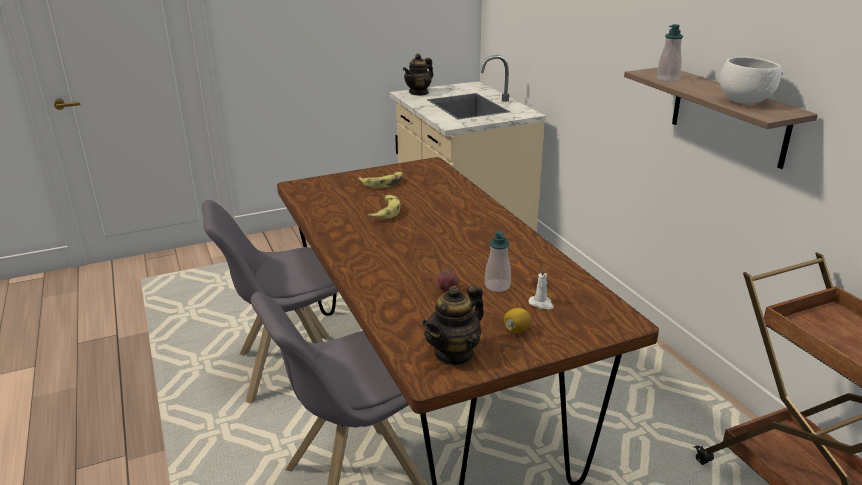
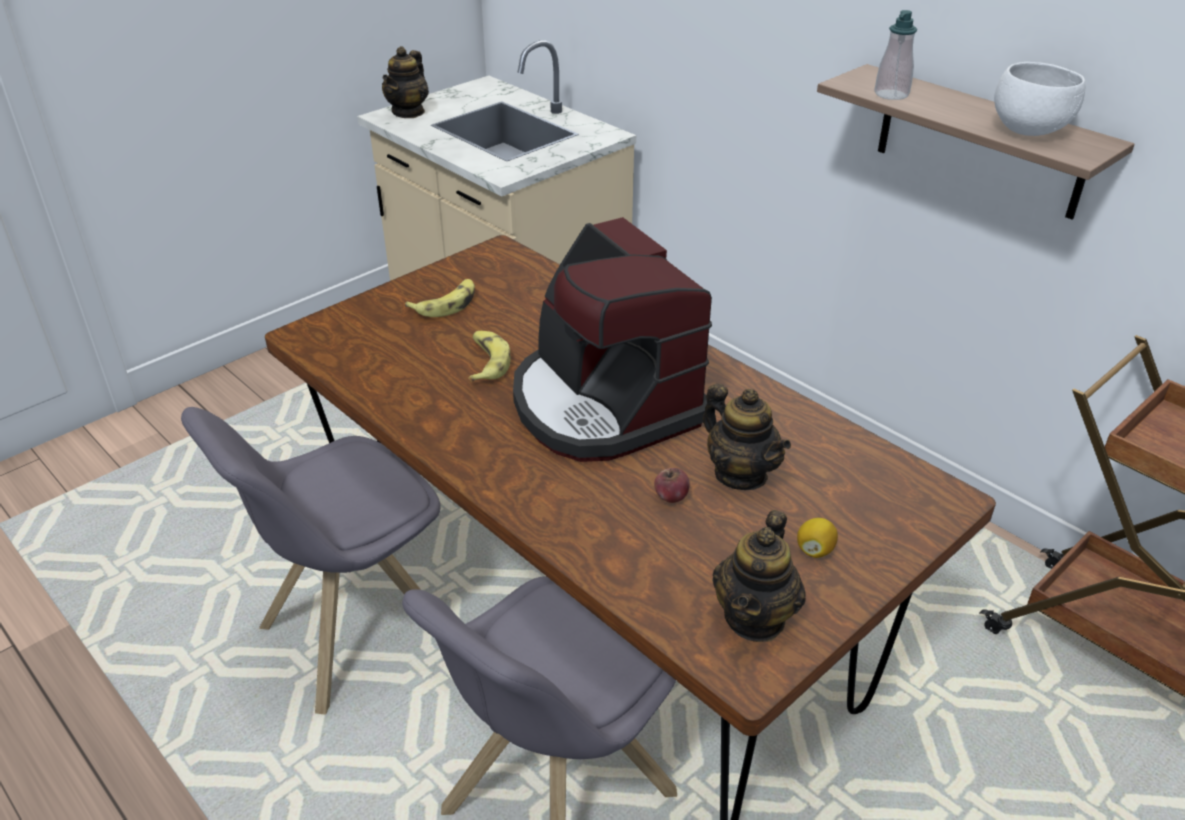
camera: 20 degrees left, 10 degrees up
soap dispenser [485,231,511,292] -> teapot [703,384,791,490]
white candle [528,267,554,309] -> none
none -> coffee machine [513,217,712,462]

